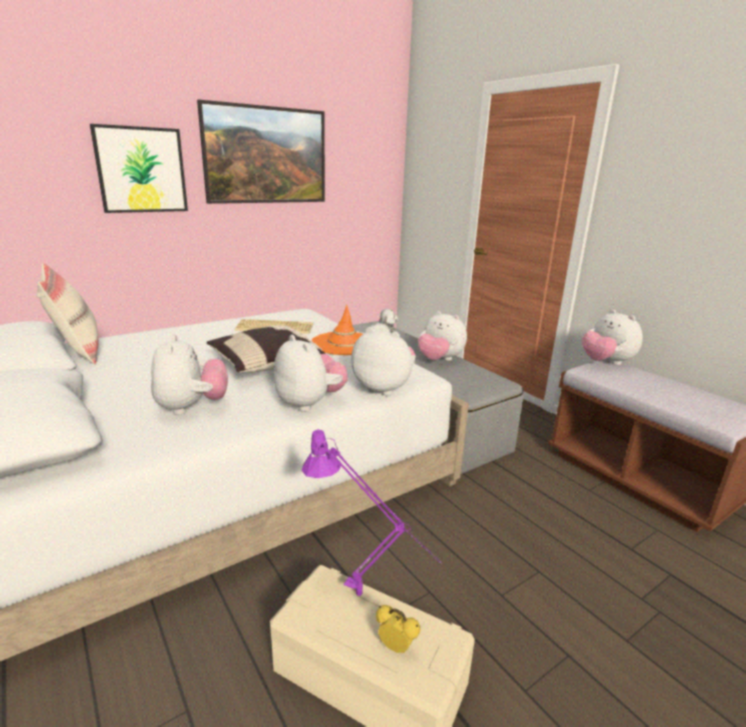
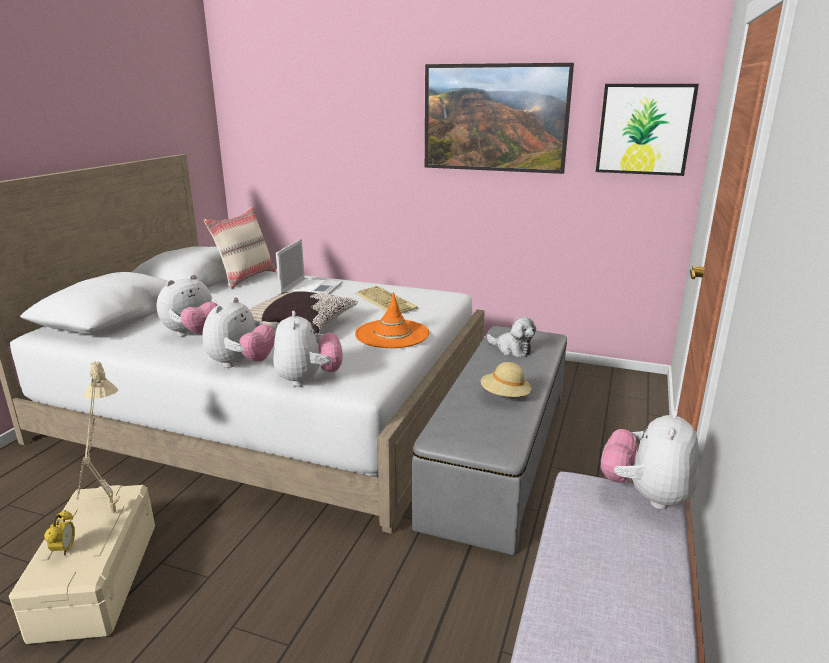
camera: 55 degrees right, 0 degrees up
picture [90,124,188,213] -> picture moved to [596,84,699,176]
purple table lamp [301,429,441,596] -> beige table lamp [76,361,120,513]
plush toy [418,311,467,361] -> beige hat [481,362,532,397]
none -> laptop [276,239,343,294]

